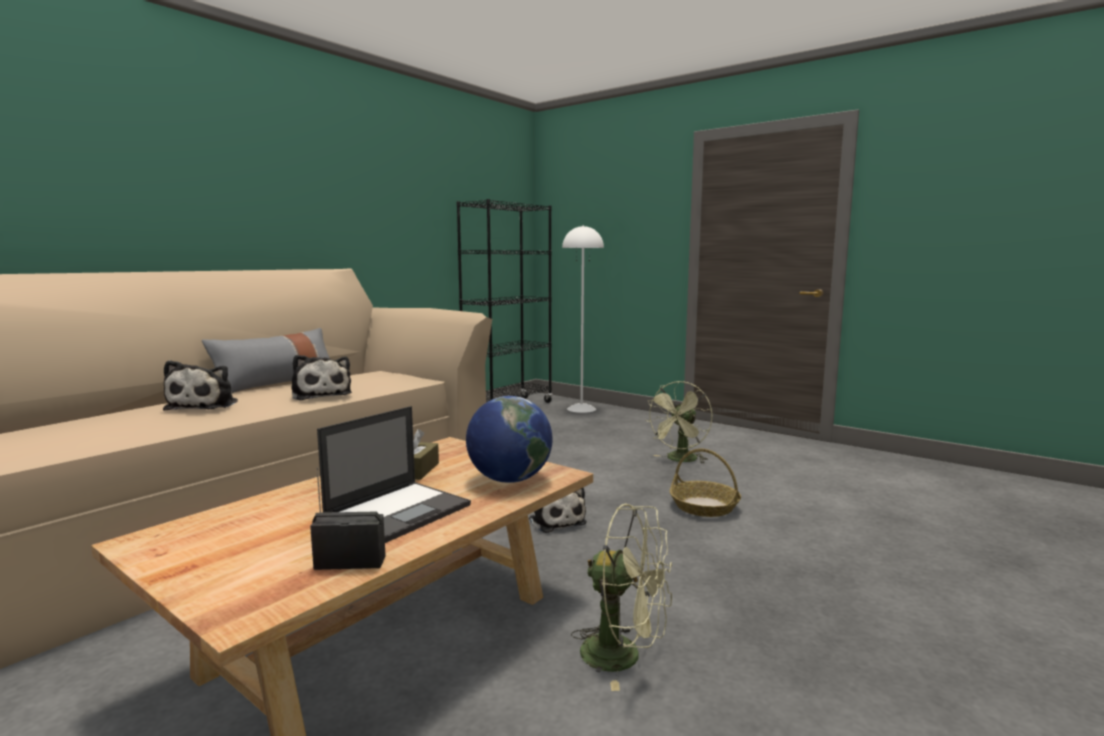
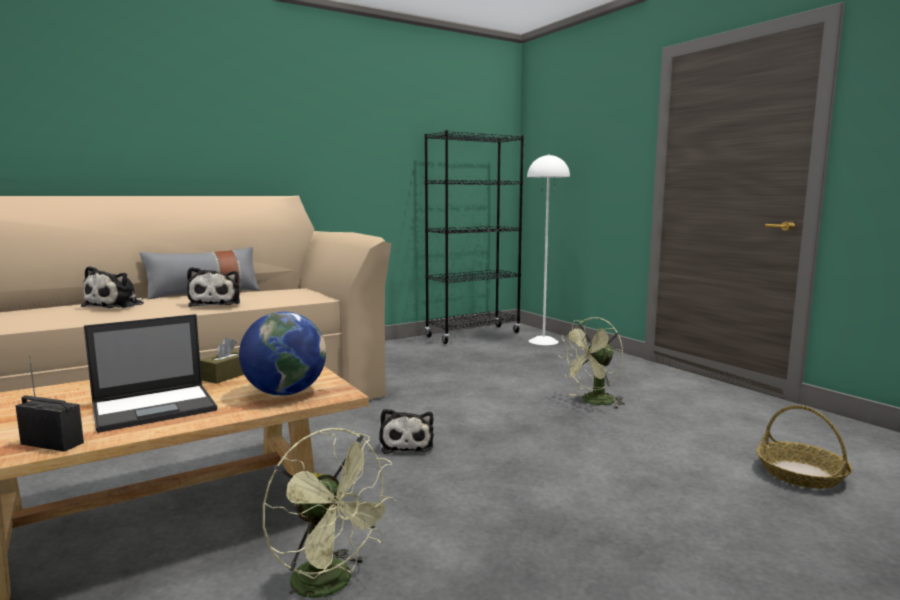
camera: 20 degrees right, 0 degrees up
basket [670,449,741,517] -> basket moved to [757,405,852,489]

